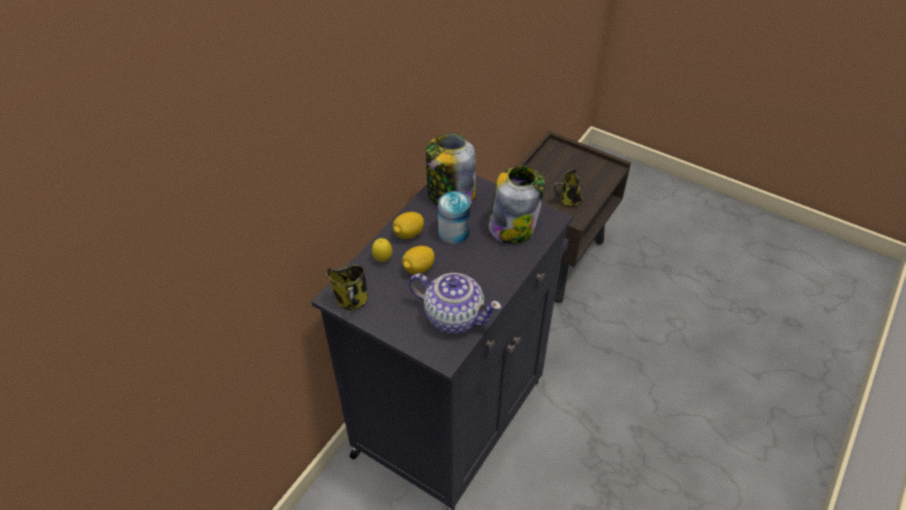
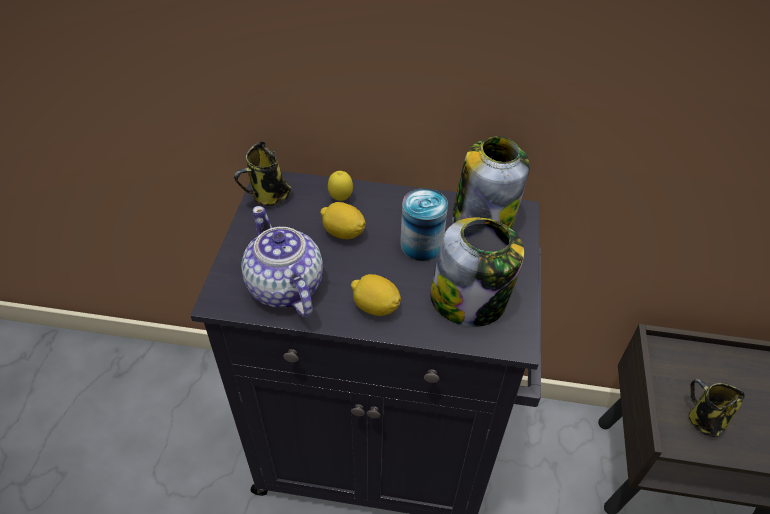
camera: 65 degrees right, 0 degrees up
lemon [393,212,424,239] -> lemon moved to [351,274,401,316]
teapot [409,273,501,334] -> teapot turned 150 degrees clockwise [241,206,323,317]

